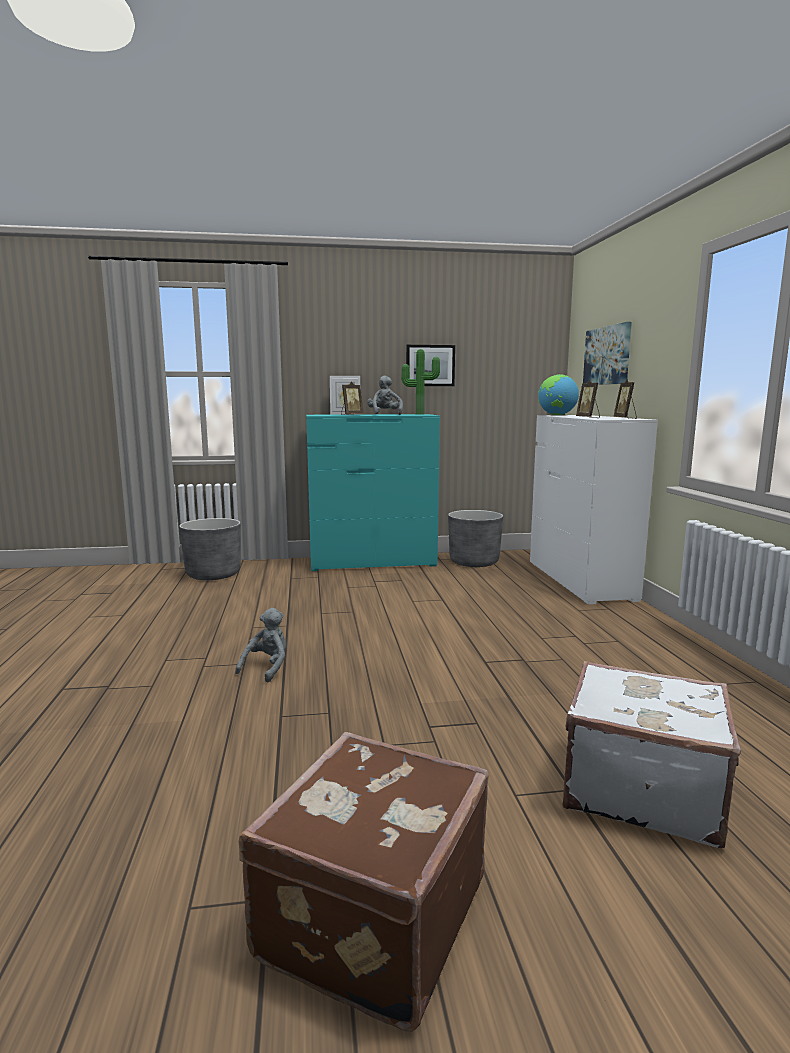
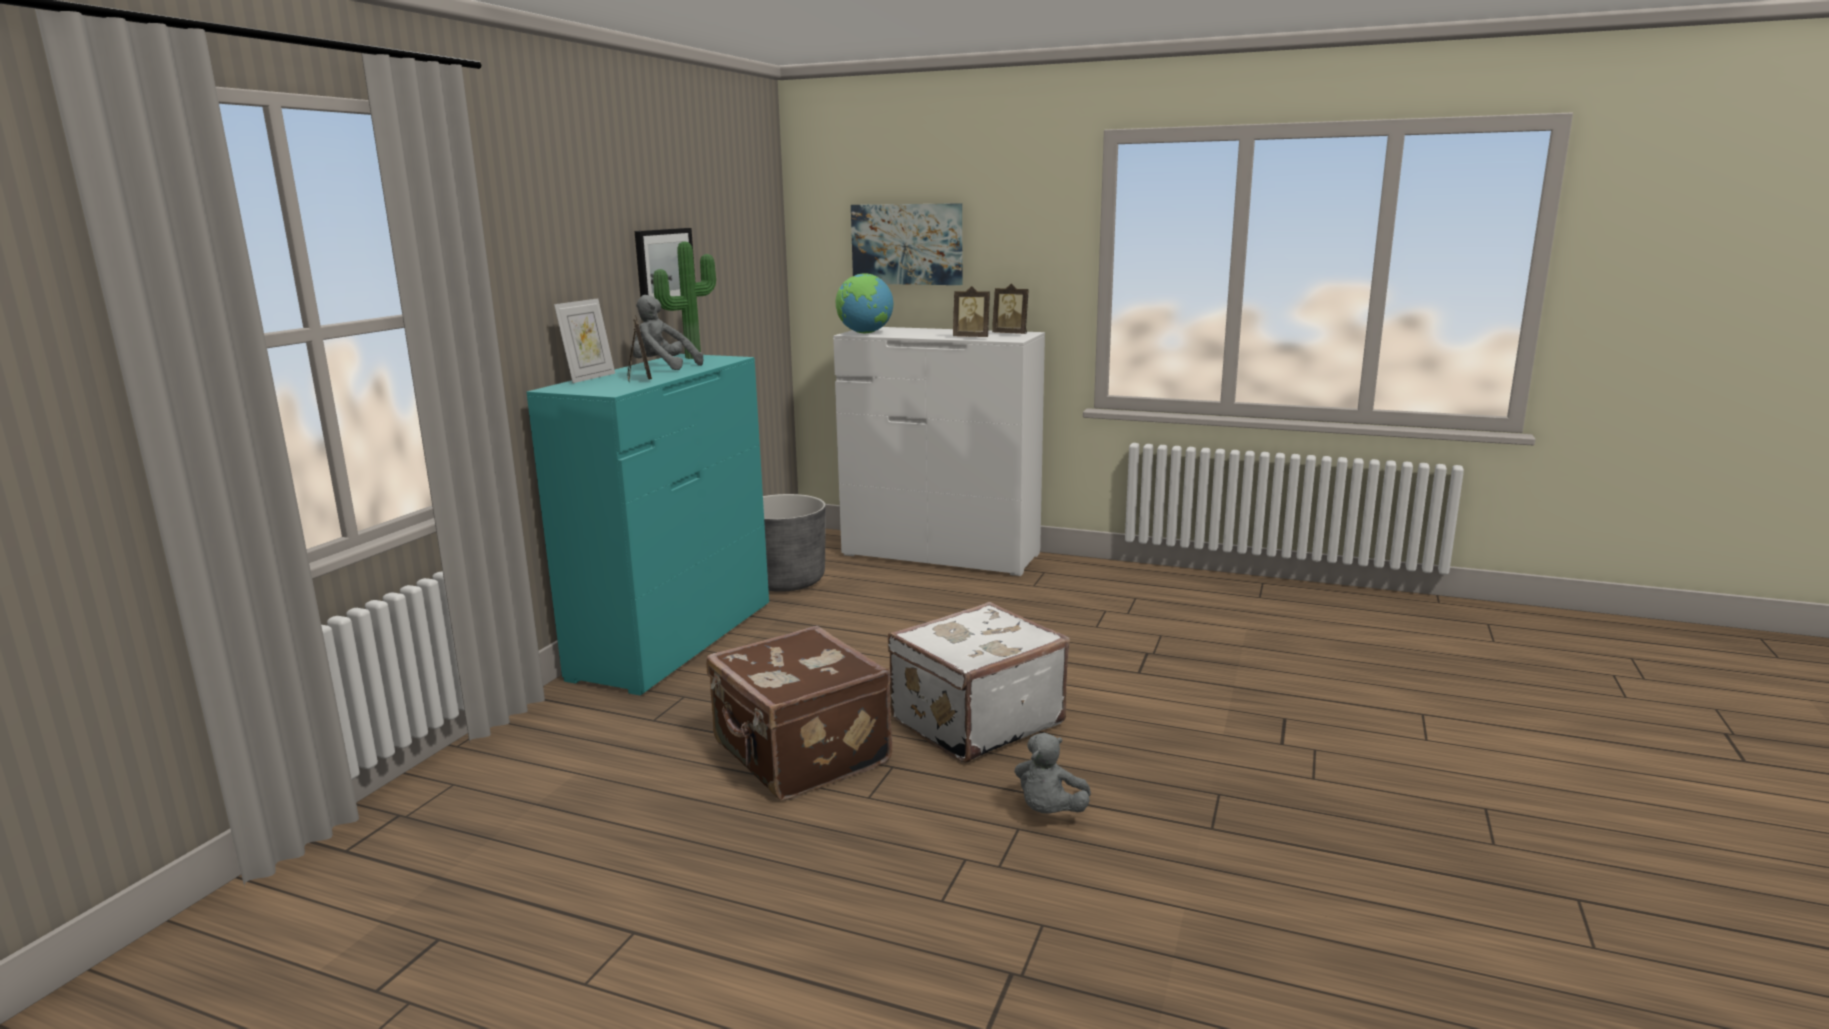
camera: 60 degrees left, 5 degrees up
grey planter [179,518,241,580] -> none
grey plush toy [235,608,287,682] -> grey plush toy turned 120 degrees counterclockwise [1014,733,1091,814]
brown suitcase [239,732,489,1032] -> brown suitcase moved to [706,626,892,801]
white suitcase [563,661,741,848] -> white suitcase moved to [888,602,1070,763]

